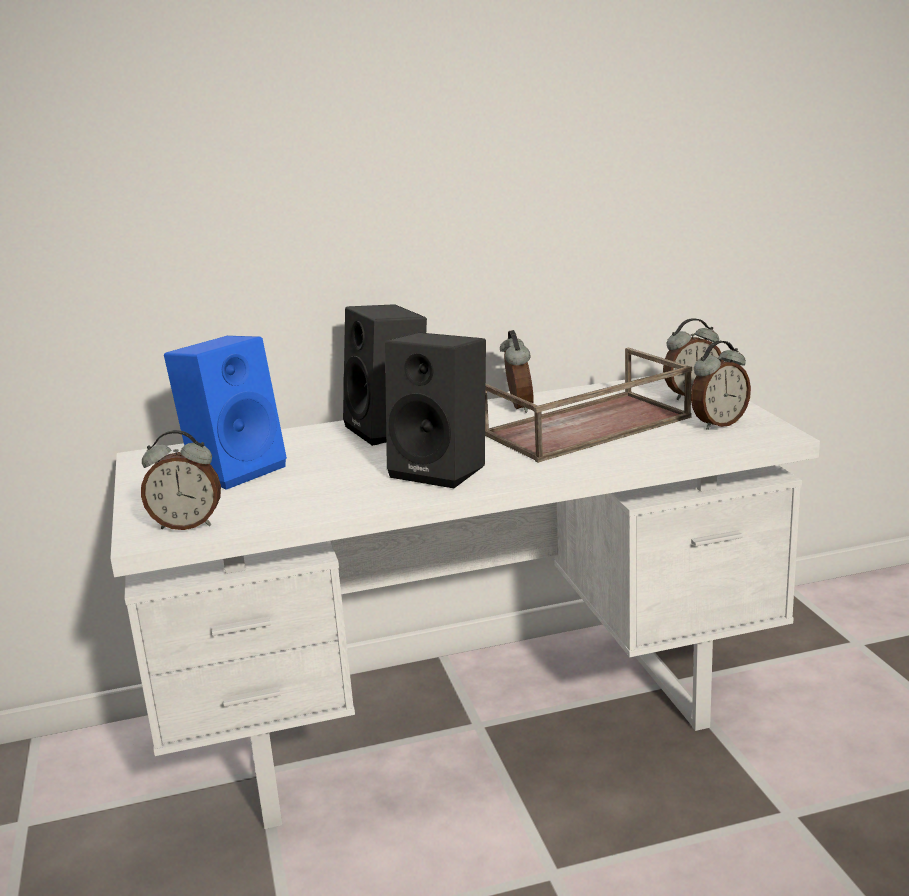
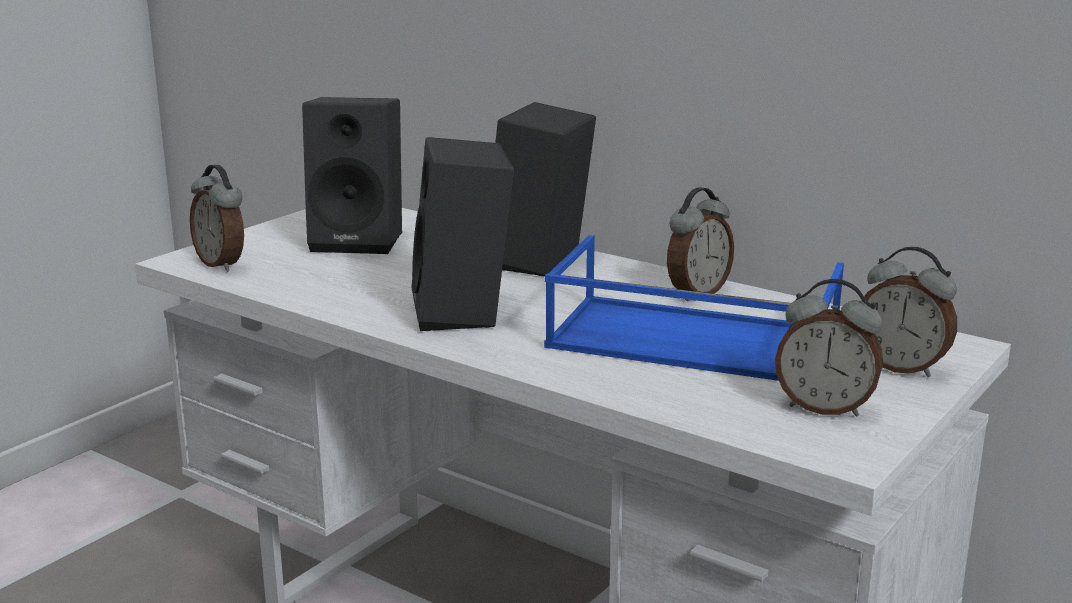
camera: 50 degrees right, 0 degrees up
blue speaker [164,336,287,490] -> black speaker [302,97,402,254]
brown tray [485,347,692,463] -> blue tray [544,235,844,381]

